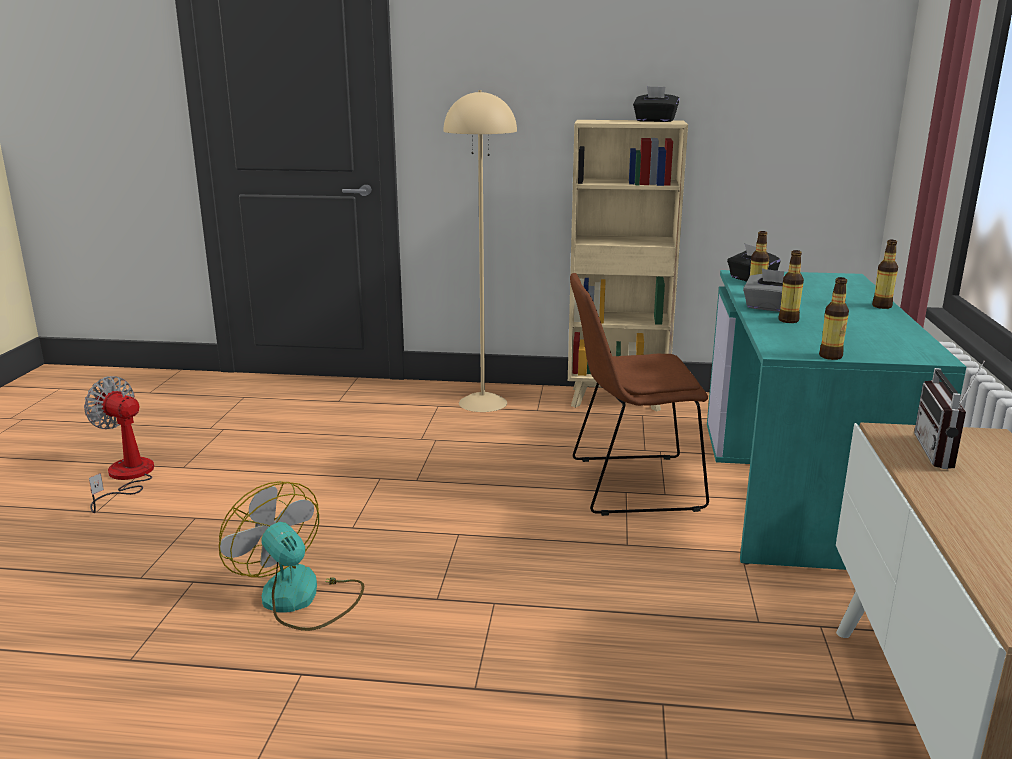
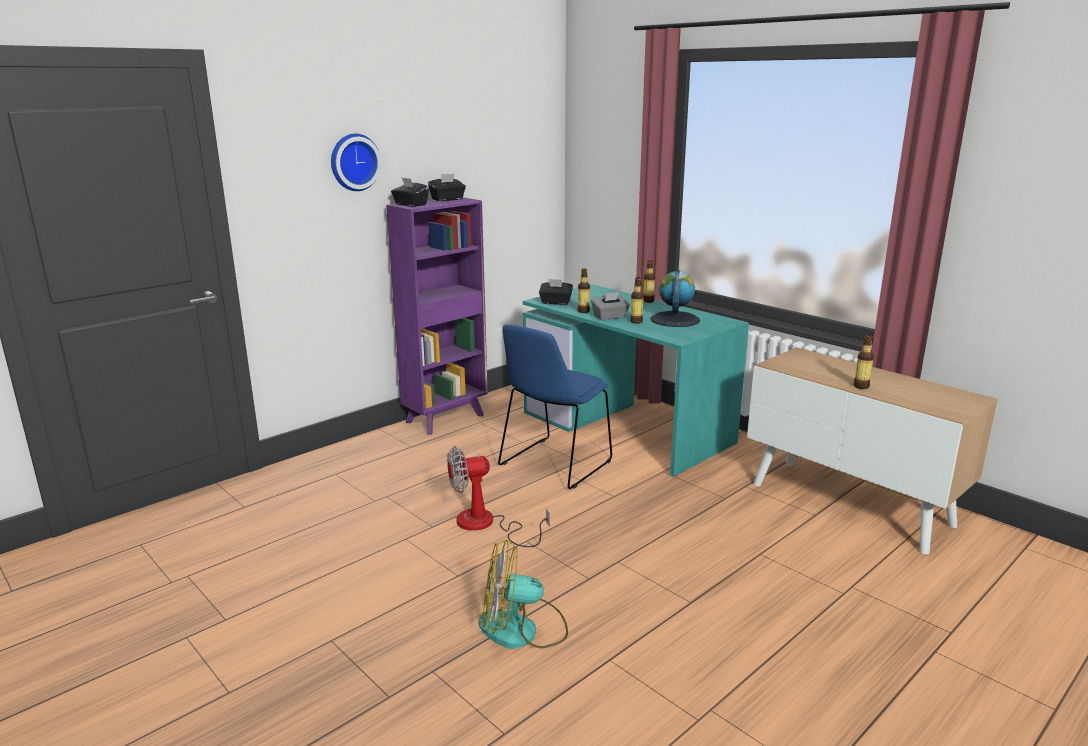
camera: 50 degrees left, 0 degrees up
fan [84,376,154,513] -> fan moved to [447,446,550,547]
beige floor lamp [443,90,517,412] -> none
beige bookcase [568,120,688,411] -> purple bookcase [386,197,488,435]
brown chair [570,273,709,516] -> blue chair [498,325,612,489]
bottle [819,277,849,360] -> bottle moved to [853,334,874,389]
radio [914,361,985,469] -> none
none -> wall clock [331,134,381,191]
none -> black tissue box [391,178,429,207]
none -> globe [651,269,700,327]

